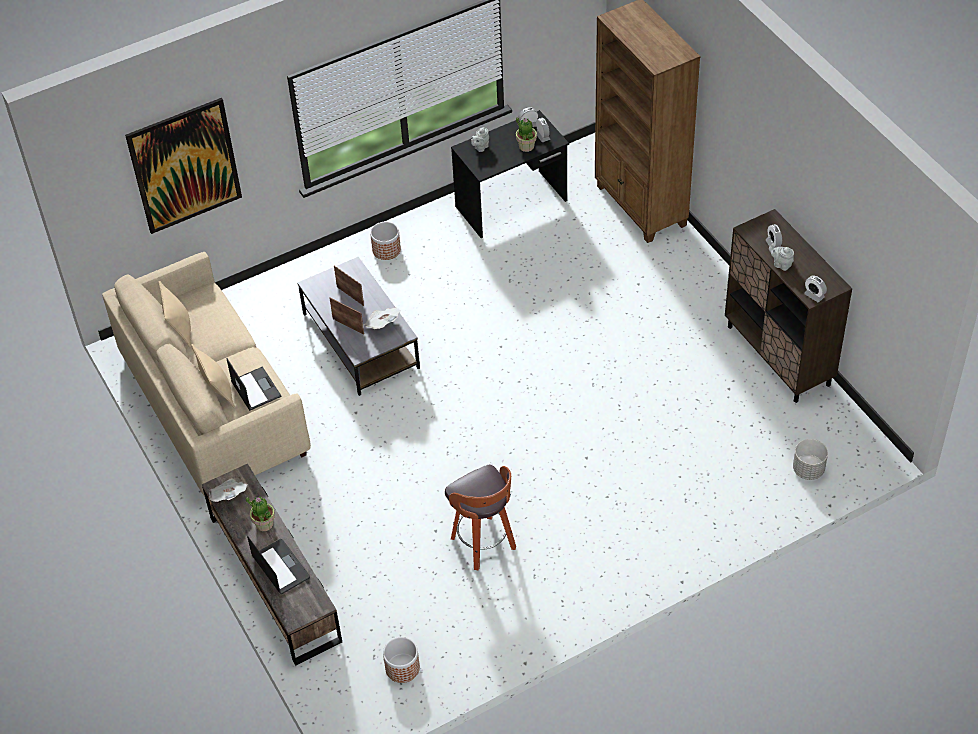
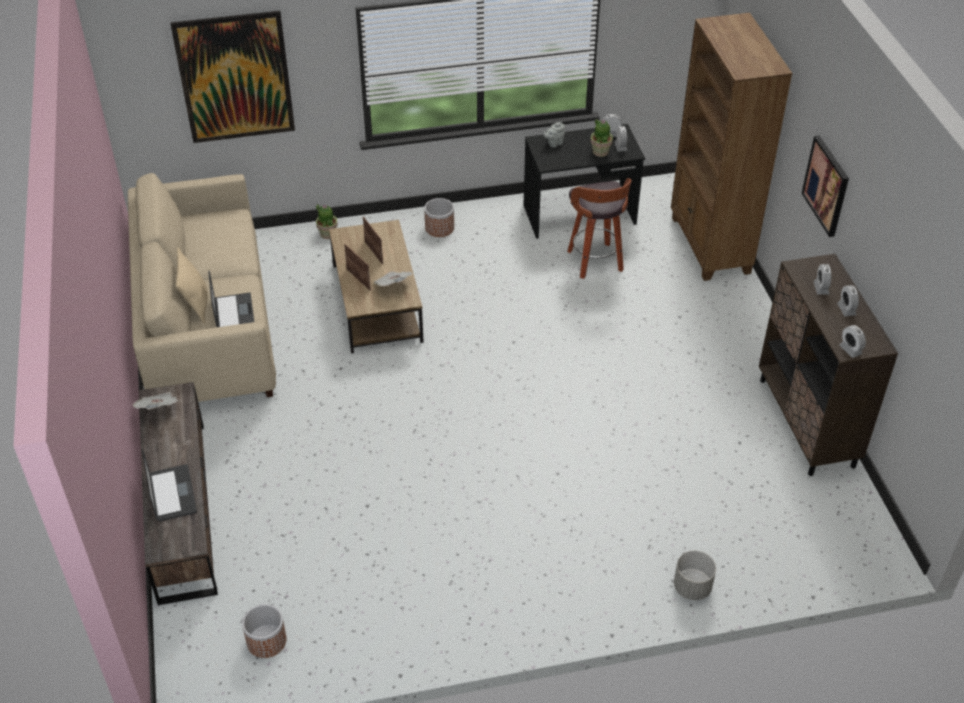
camera: 15 degrees right, 5 degrees down
beige pillow [159,281,192,348] -> none
potted plant [246,497,275,531] -> potted plant moved to [316,204,338,239]
grey coffee table [297,257,420,396] -> brown coffee table [329,220,424,354]
stool [445,465,516,571] -> stool moved to [567,178,631,279]
grey teapot [769,244,794,271] -> none
grey planter [793,439,828,480] -> grey planter moved to [674,551,716,600]
none -> picture [802,135,849,237]
none -> alarm clock [837,285,859,317]

